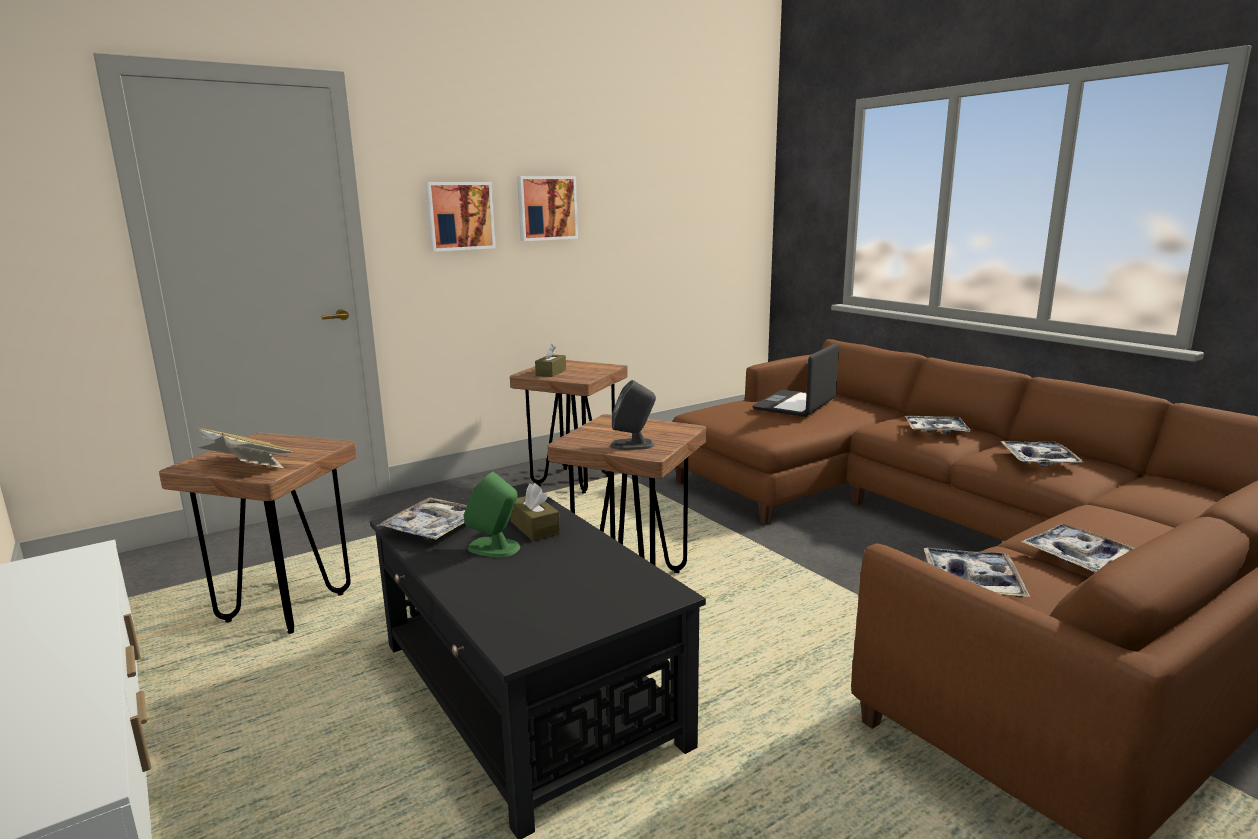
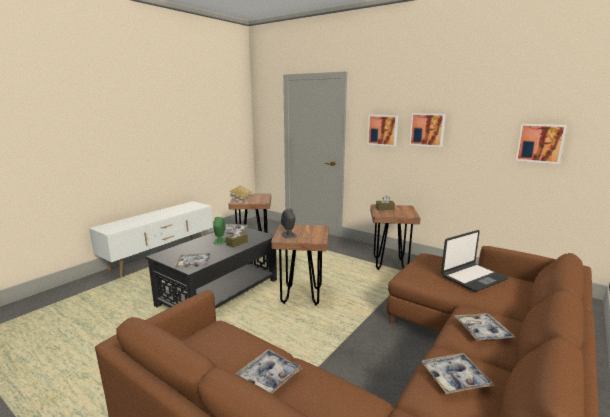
camera: 70 degrees right, 0 degrees up
laptop [752,343,839,417] -> laptop turned 135 degrees clockwise [441,230,509,292]
tray [924,548,1030,598] -> tray moved to [174,253,212,267]
none -> picture [516,124,567,164]

